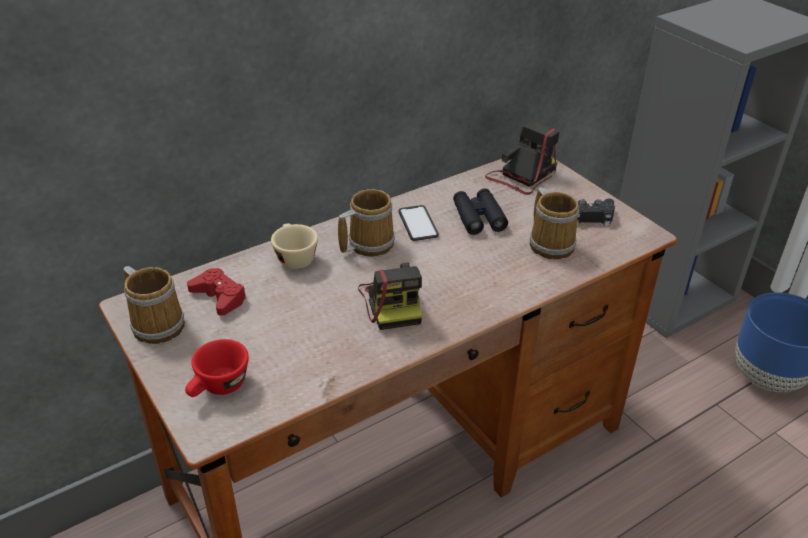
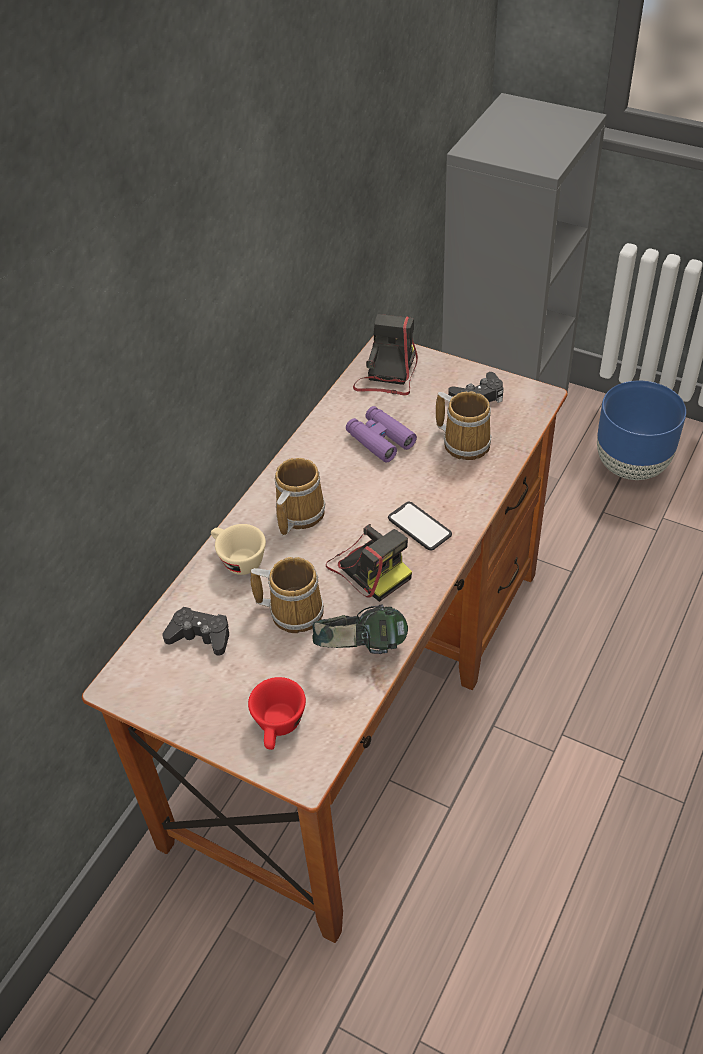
camera: 25 degrees left, 10 degrees up
mug [124,266,185,344] -> mug moved to [251,557,324,633]
red game controller [187,268,247,316] -> black game controller [162,607,229,656]
phone [399,205,439,241] -> phone moved to [388,502,452,550]
black binoculars [453,188,508,235] -> purple binoculars [346,406,417,463]
none -> headphones [312,605,408,654]

